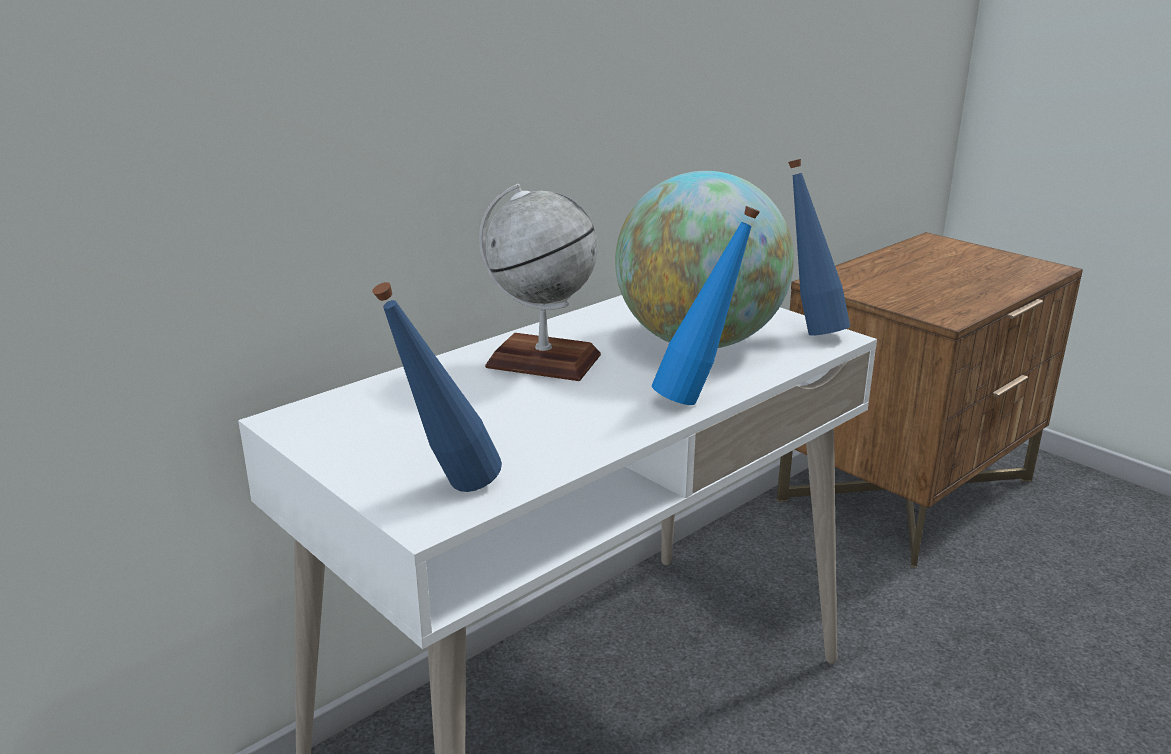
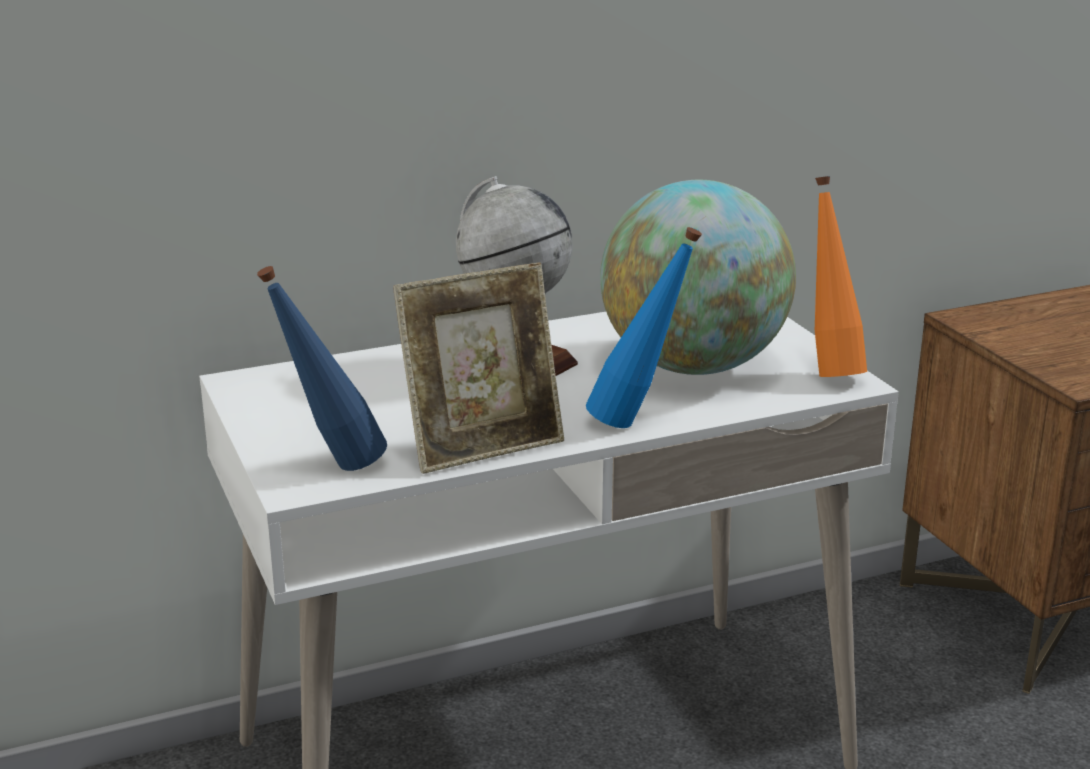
camera: 20 degrees right, 0 degrees up
blue bottle [788,159,850,336] -> orange bottle [815,176,867,377]
none -> picture frame [393,262,564,474]

